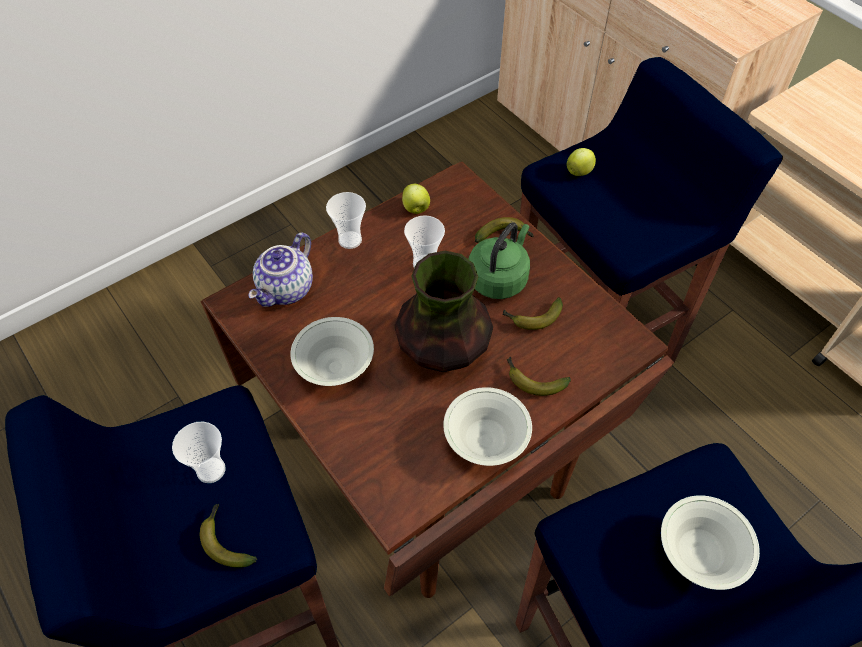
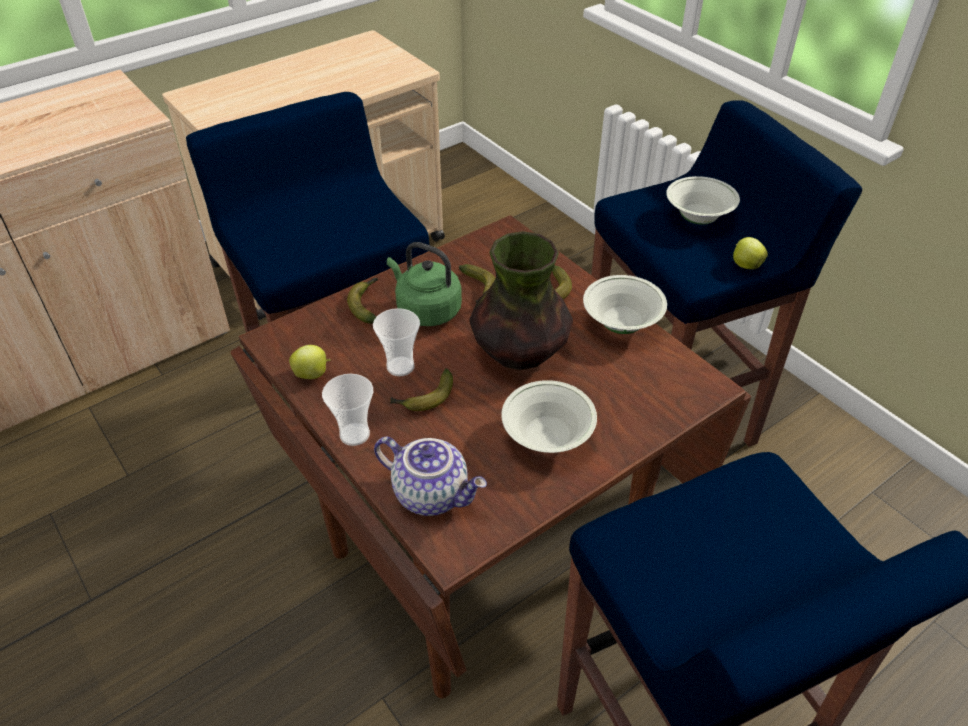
camera: 90 degrees left, 10 degrees down
cup [172,422,226,483] -> none
banana [200,504,257,568] -> banana moved to [390,368,453,411]
apple [567,148,596,176] -> apple moved to [733,237,768,269]

